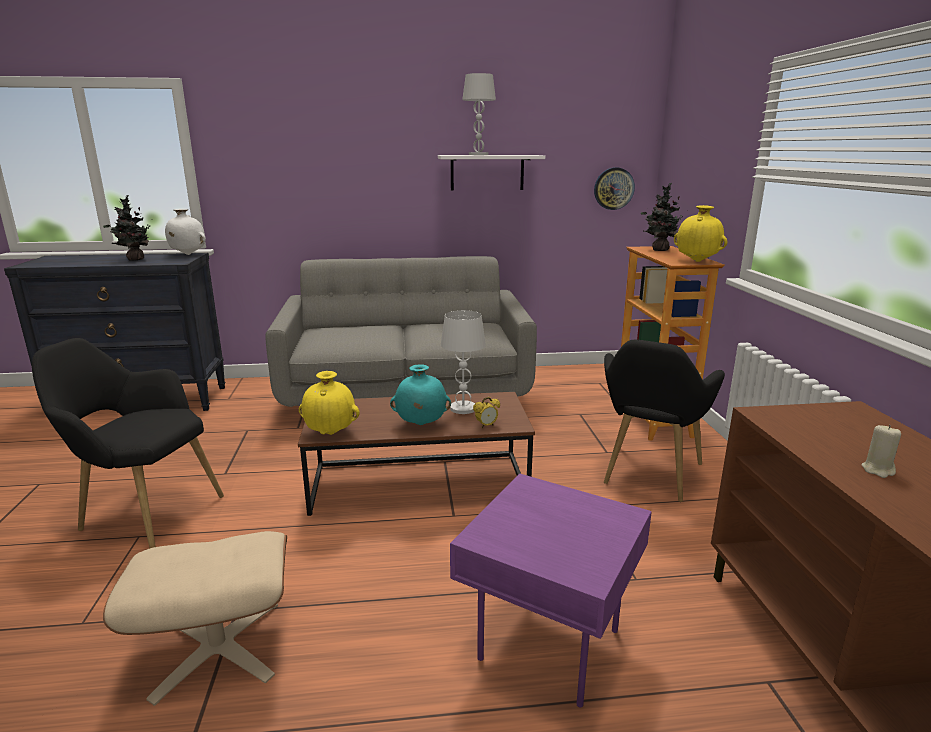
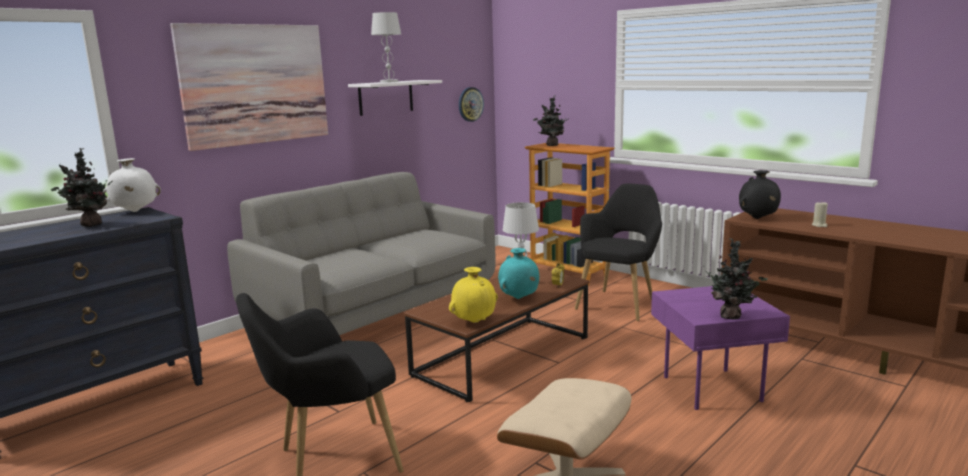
camera: 40 degrees left, 5 degrees down
black armchair [604,340,725,502] -> black armchair turned 135 degrees counterclockwise [575,183,662,321]
yellow vase [674,205,727,262] -> none
none -> picture [170,23,328,151]
none -> potted plant [706,239,768,320]
none -> black vase [739,170,781,219]

